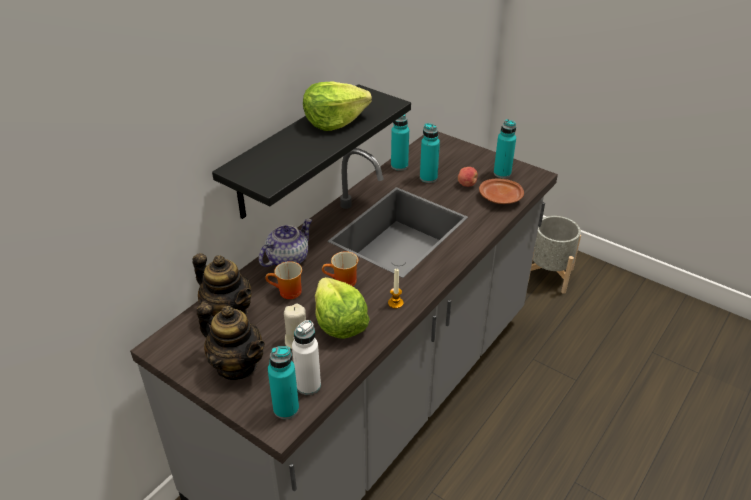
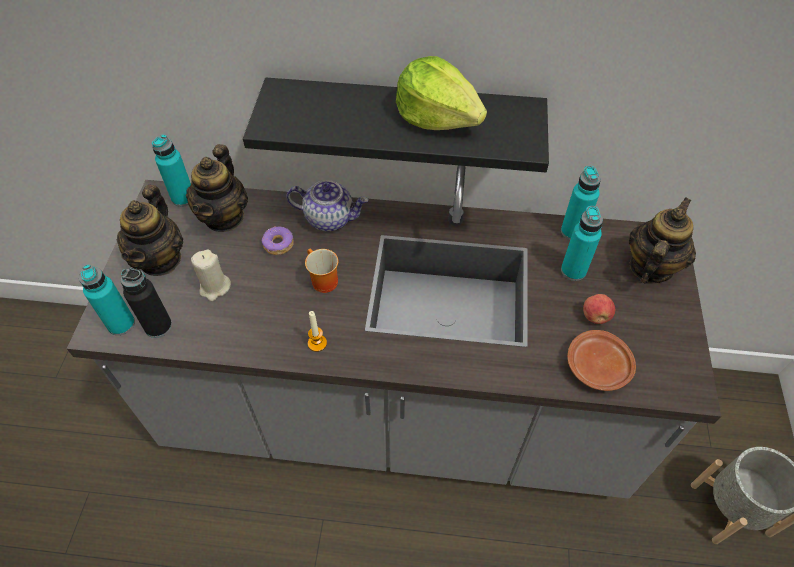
camera: 60 degrees right, 15 degrees up
mug [265,261,302,299] -> donut [262,226,294,255]
white bottle [292,320,321,395] -> black bottle [121,268,172,338]
lettuce [315,277,370,339] -> none
turquoise bottle [494,119,516,178] -> turquoise bottle moved to [152,134,191,207]
none -> teapot [629,197,696,283]

